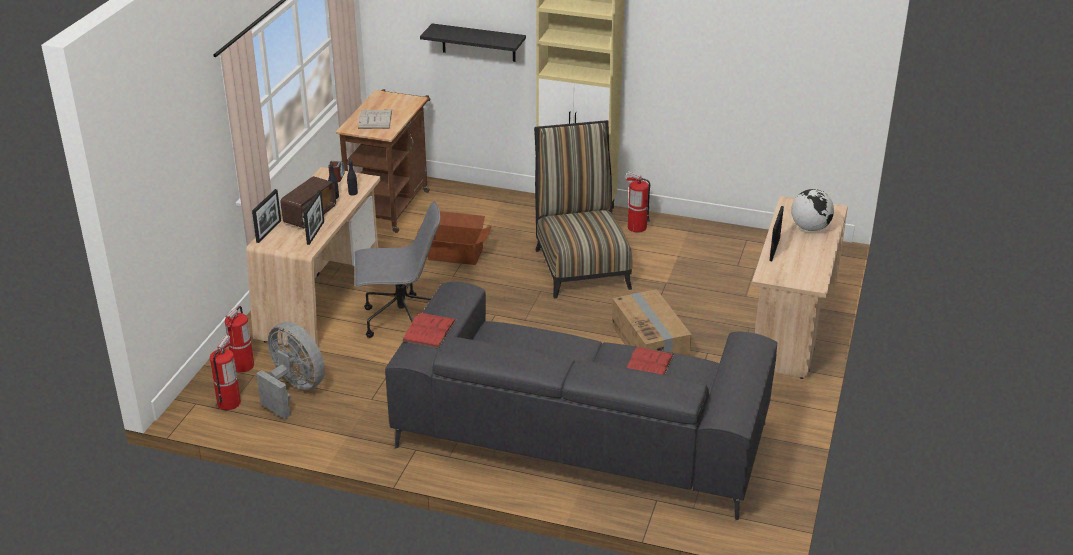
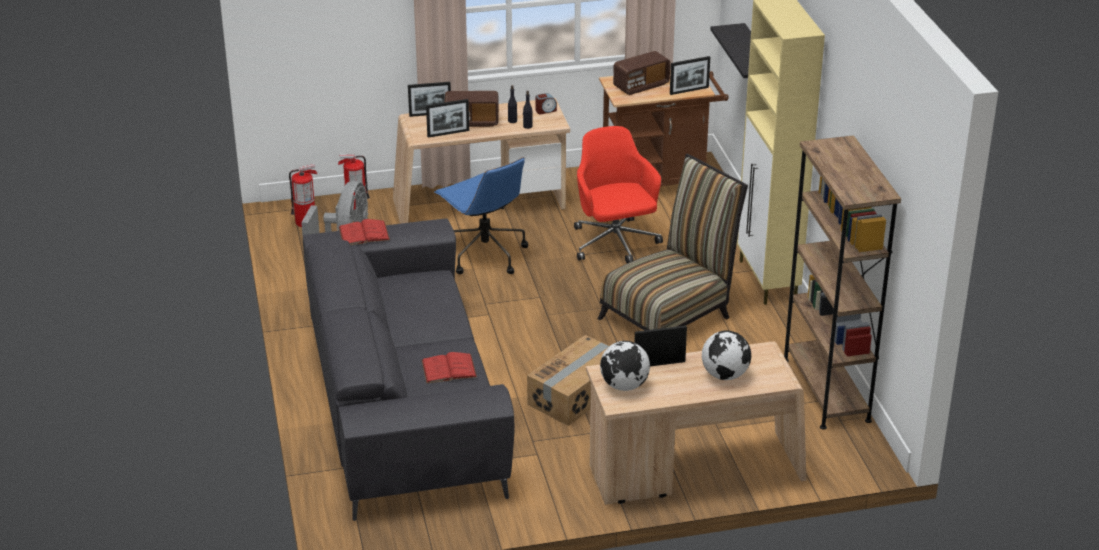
camera: 60 degrees right, 0 degrees up
grey office chair [354,201,440,338] -> blue office chair [434,157,528,274]
white book [358,110,392,129] -> radio [613,51,670,95]
cardboard box [417,211,492,265] -> red office chair [574,126,663,263]
fire extinguisher [625,171,650,233] -> none
none -> globe [600,341,650,391]
none -> picture frame [670,56,710,95]
none -> brown bookcase [784,135,901,430]

